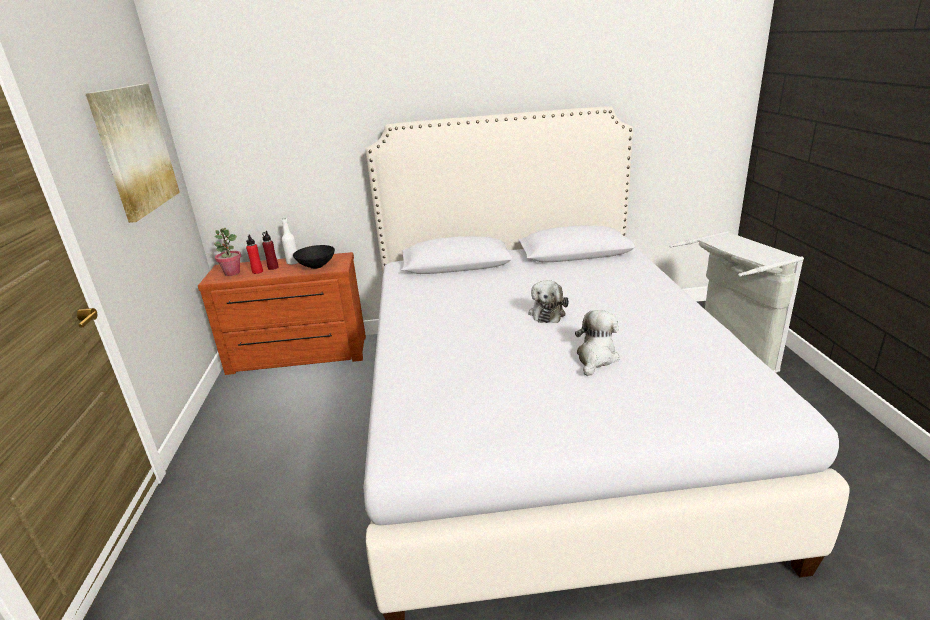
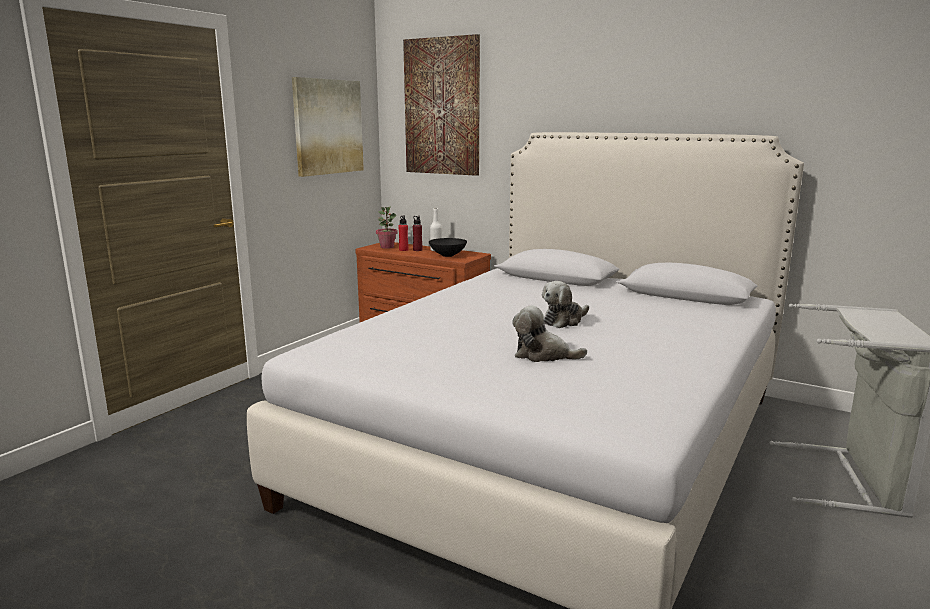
camera: 35 degrees right, 10 degrees down
plush toy [575,310,620,376] -> plush toy turned 135 degrees counterclockwise [512,305,587,362]
none -> picture [403,34,480,176]

